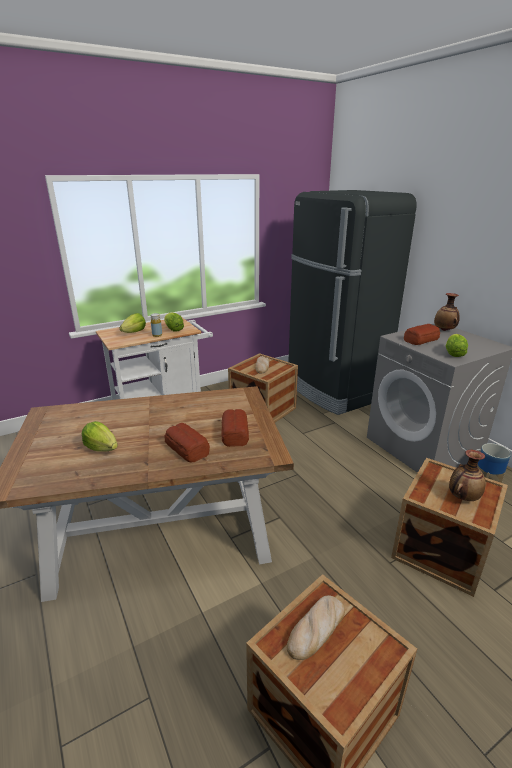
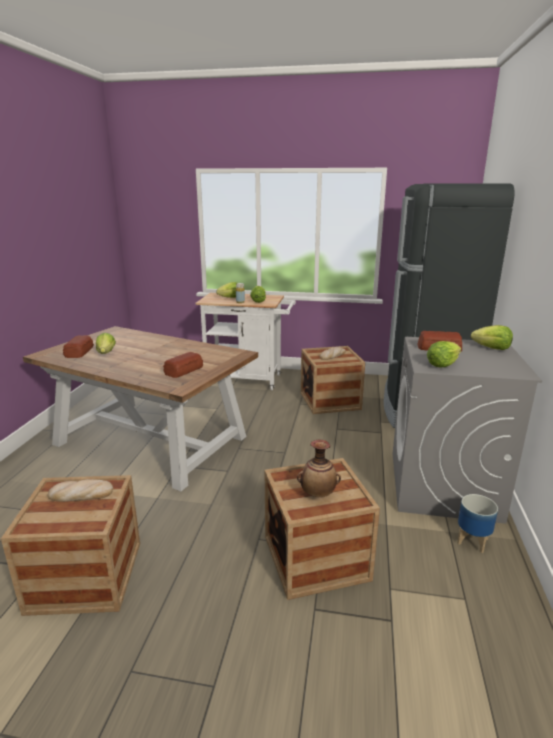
camera: 40 degrees right, 5 degrees down
bread [165,423,210,462] -> bread moved to [63,335,94,358]
vase [434,293,460,331] -> lettuce [471,325,513,350]

